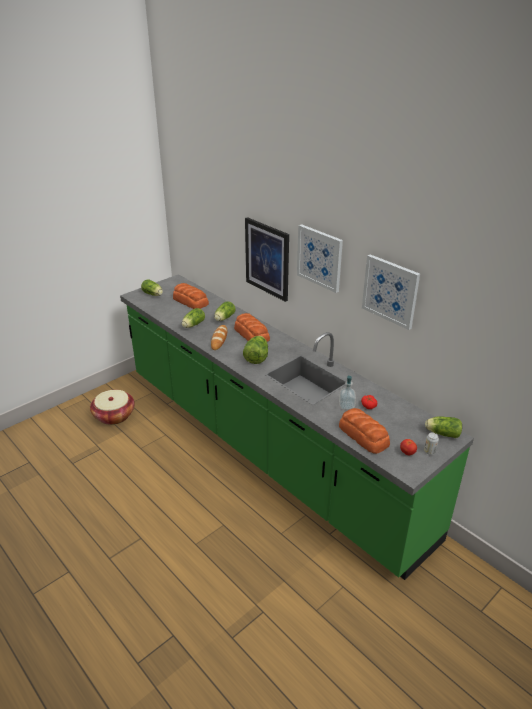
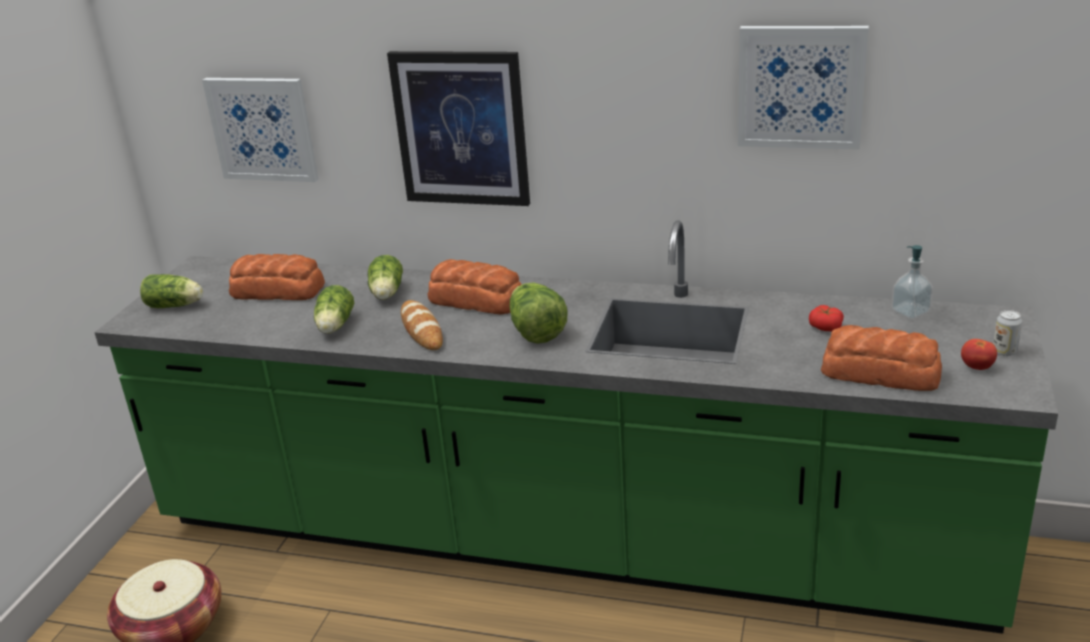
camera: 30 degrees left, 5 degrees down
picture [297,224,343,293] -> picture moved to [202,78,318,182]
soap dispenser [339,375,356,410] -> soap dispenser moved to [891,245,933,319]
lettuce [425,416,462,438] -> none

